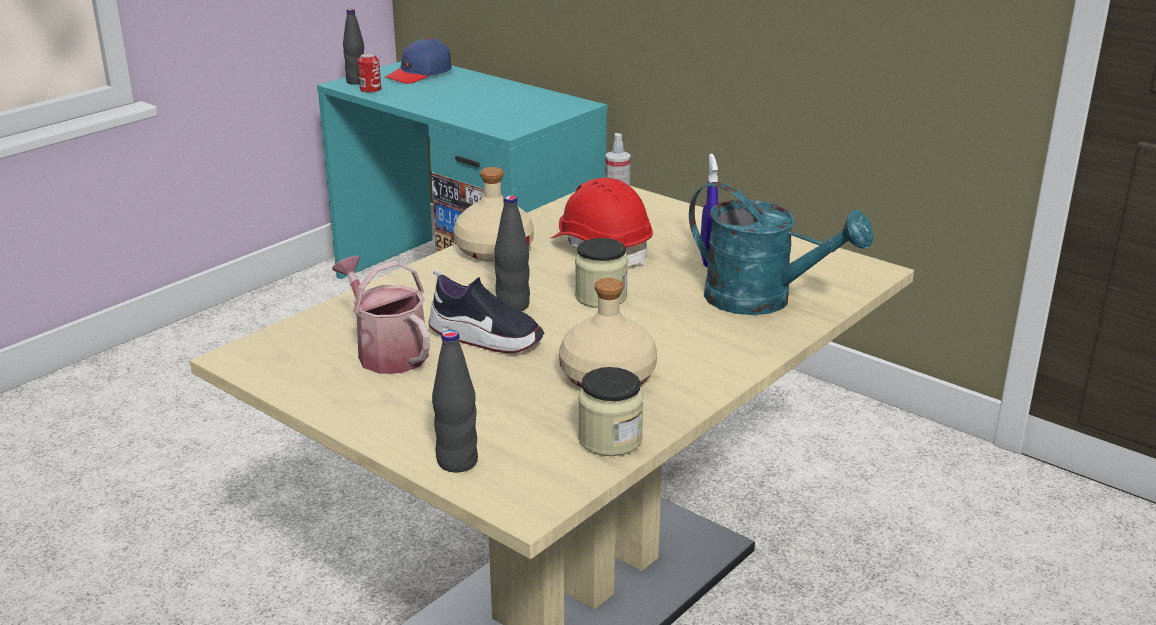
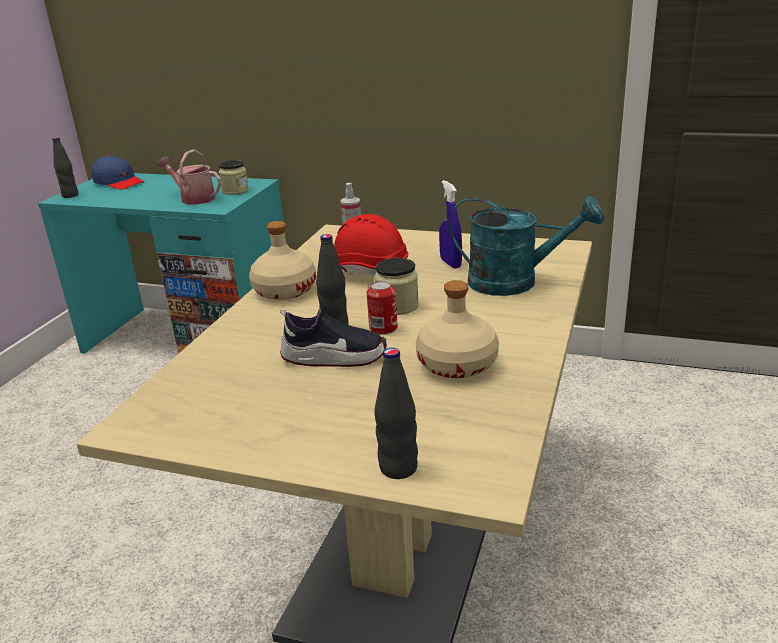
camera: 20 degrees left, 0 degrees up
watering can [332,256,430,374] -> watering can moved to [157,149,221,205]
can [358,53,381,93] -> can moved to [367,281,398,335]
blue cap [385,37,452,84] -> blue cap turned 75 degrees counterclockwise [91,155,144,189]
jar [578,367,644,456] -> jar moved to [219,160,249,195]

